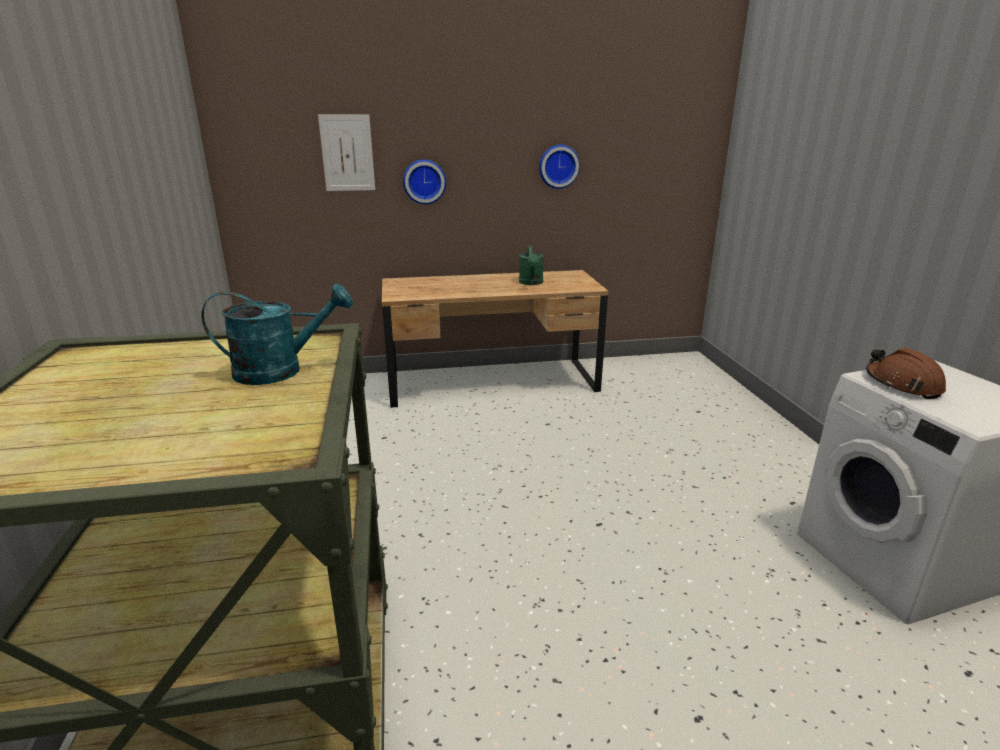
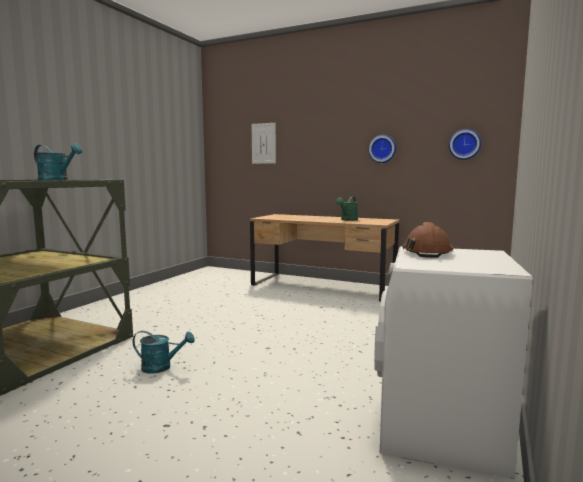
camera: 35 degrees right, 15 degrees down
wall clock [403,159,446,204] -> wall clock moved to [449,129,481,160]
none -> turquoise watering can [133,331,195,374]

